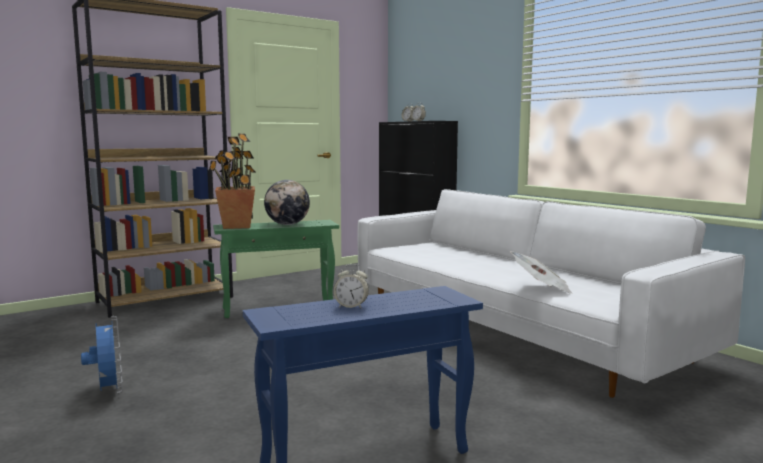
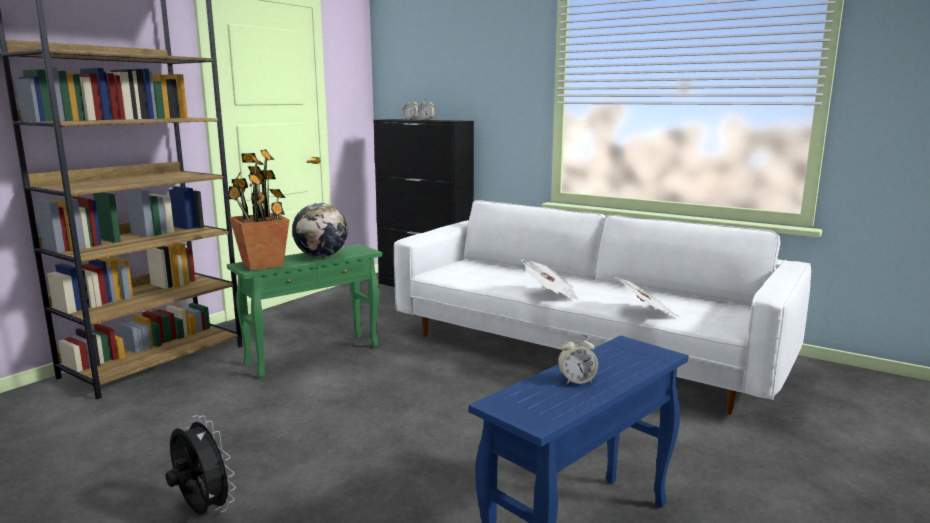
camera: 20 degrees left, 5 degrees up
blue fan [81,316,123,393] -> black fan [165,415,236,515]
none -> newspaper [521,260,578,300]

